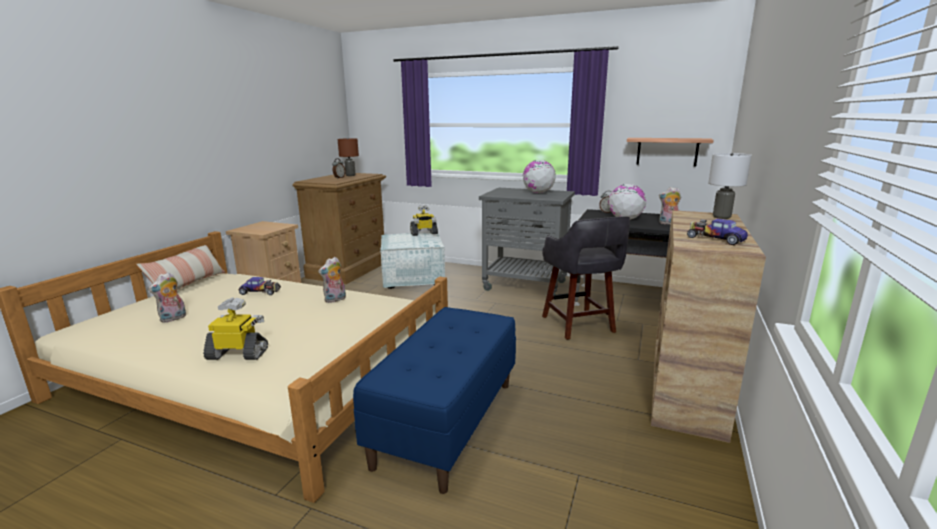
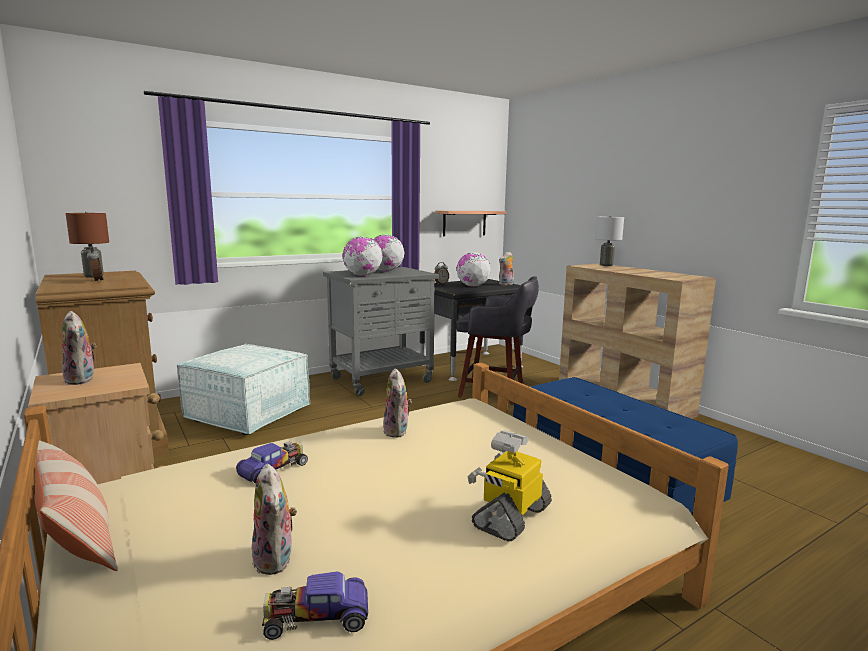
camera: 55 degrees left, 5 degrees down
toy robot [410,205,438,236] -> none
toy car [687,219,748,245] -> toy car moved to [262,572,368,640]
none -> plush toy [62,311,97,385]
none -> globe [343,236,382,276]

